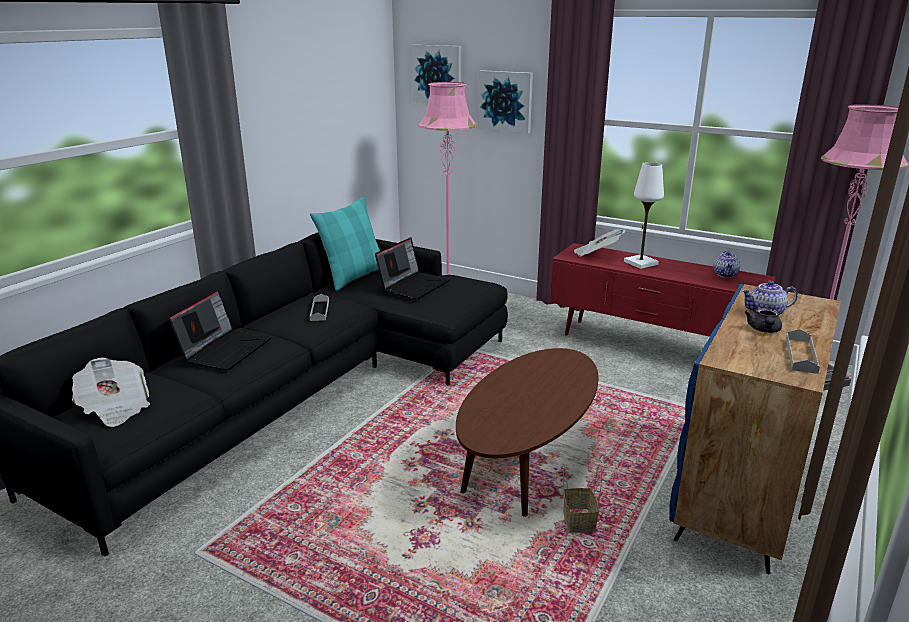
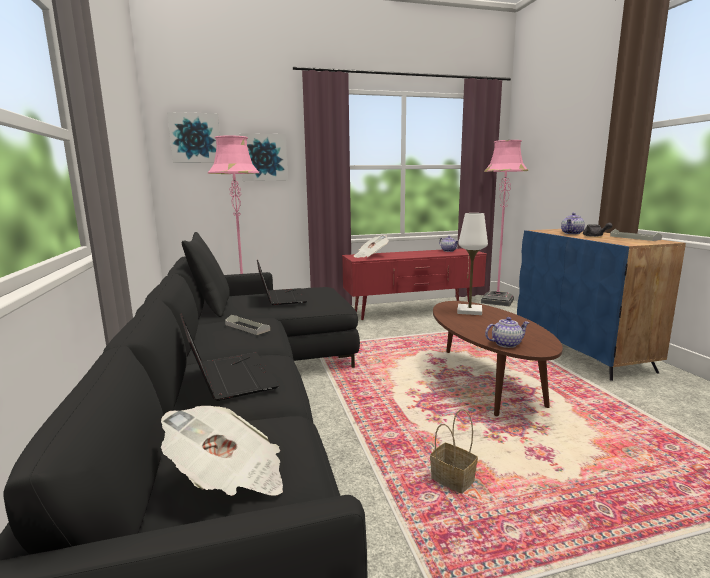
camera: 45 degrees left, 10 degrees down
turquoise pillow [310,197,380,291] -> black pillow [182,232,230,317]
basket [563,464,602,533] -> basket moved to [430,409,478,493]
white table lamp [624,162,664,269] -> white table lamp moved to [457,213,488,315]
none -> teapot [485,317,530,348]

